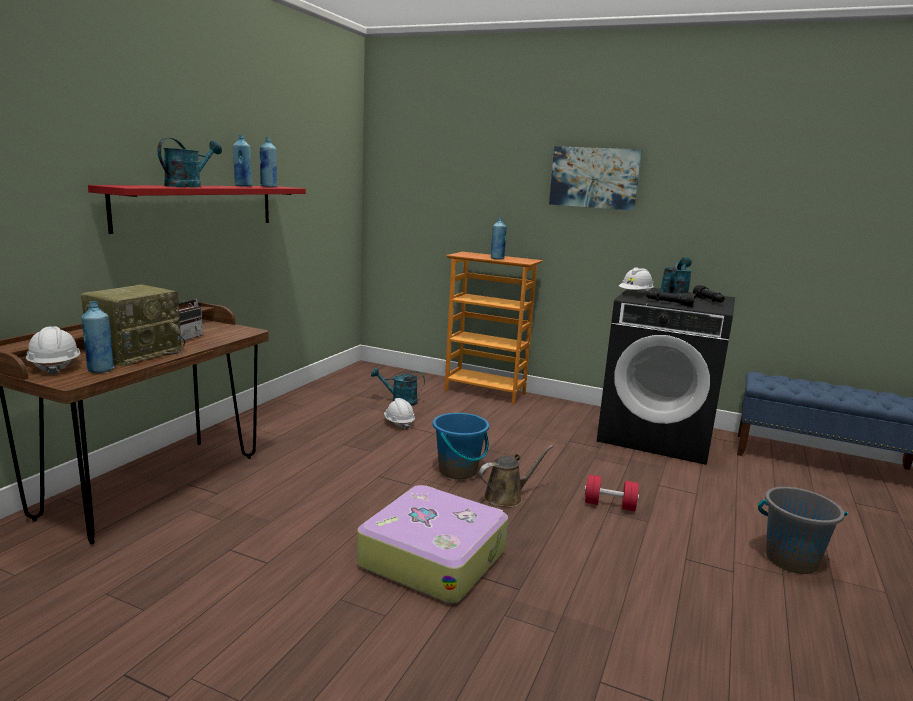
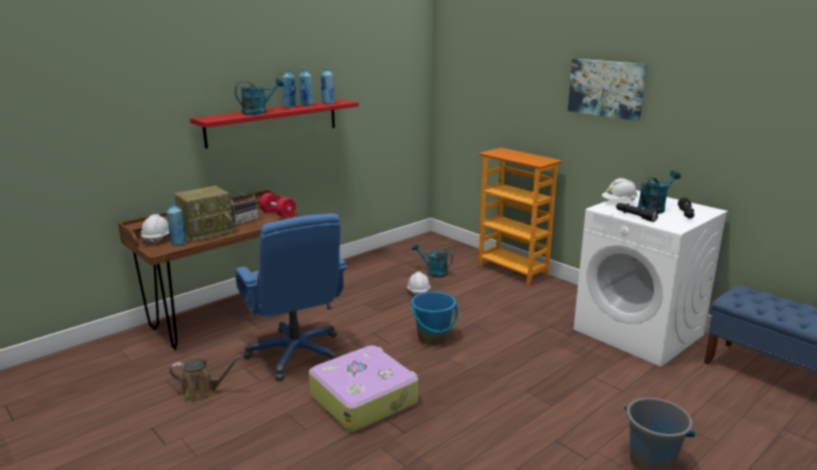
camera: 25 degrees right, 5 degrees up
brown watering can [479,445,554,507] -> brown watering can moved to [169,355,242,403]
blue bottle [491,217,507,259] -> blue bottle moved to [282,69,297,108]
red dumbbell [584,475,639,511] -> red dumbbell moved to [259,193,296,218]
black washing machine [597,288,735,465] -> white washing machine [574,190,728,367]
none -> blue office chair [235,213,348,381]

